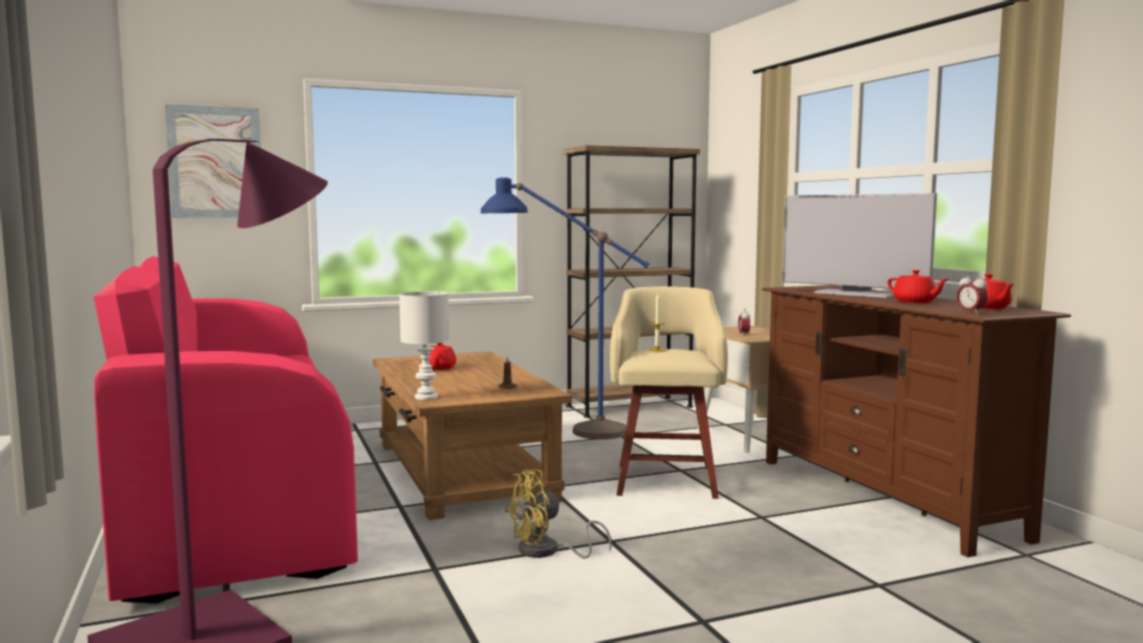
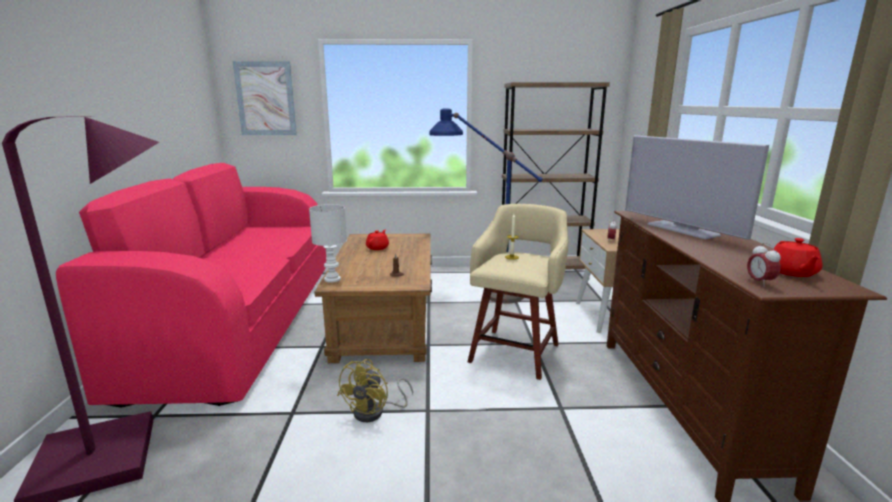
camera: 20 degrees right, 10 degrees up
yellow fan [505,469,611,558] -> yellow fan turned 60 degrees counterclockwise [337,359,413,422]
red teapot [887,270,949,303] -> none

